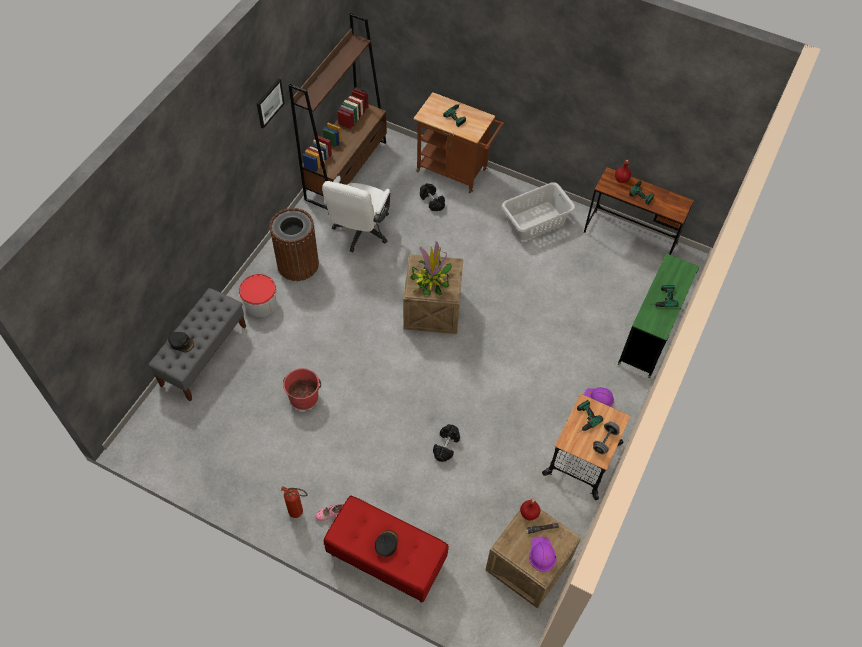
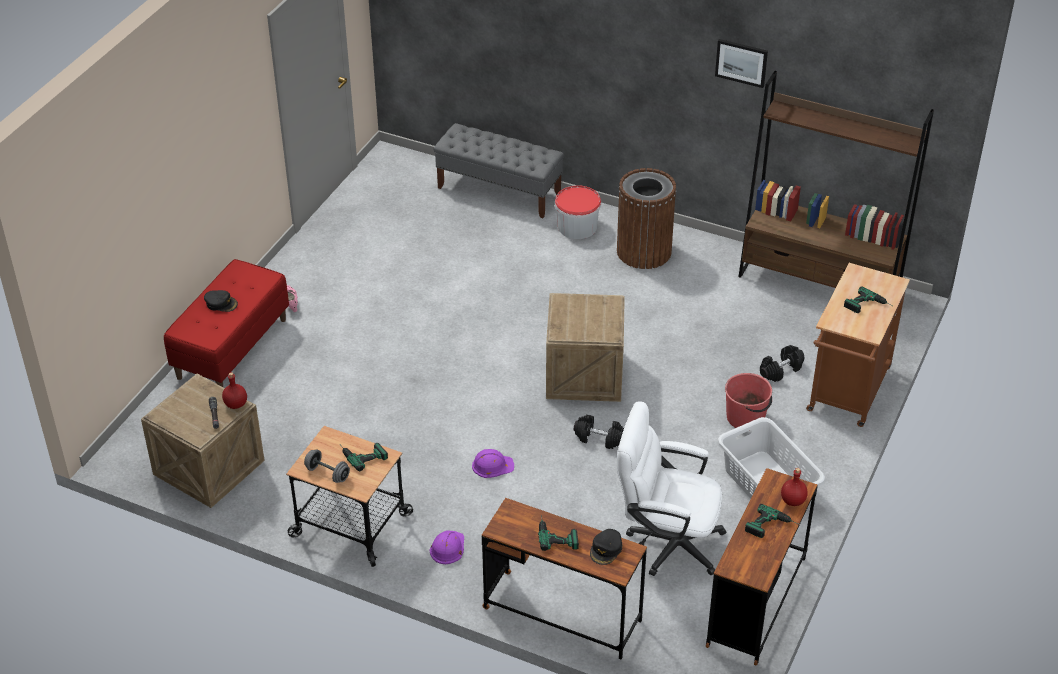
camera: 90 degrees right, 15 degrees down
black cap [168,332,194,352] -> black cap moved to [590,529,622,565]
fire extinguisher [280,486,308,518] -> none
red bucket [283,368,321,410] -> red bucket moved to [725,373,772,428]
white office chair [322,176,390,252] -> white office chair moved to [617,401,726,576]
potted plant [410,241,452,296] -> none
black dumbbell [433,424,460,462] -> black dumbbell moved to [574,414,624,449]
purple hard hat [529,537,557,572] -> purple hard hat moved to [472,449,514,478]
green desk [618,253,699,378] -> brown desk [482,498,647,660]

